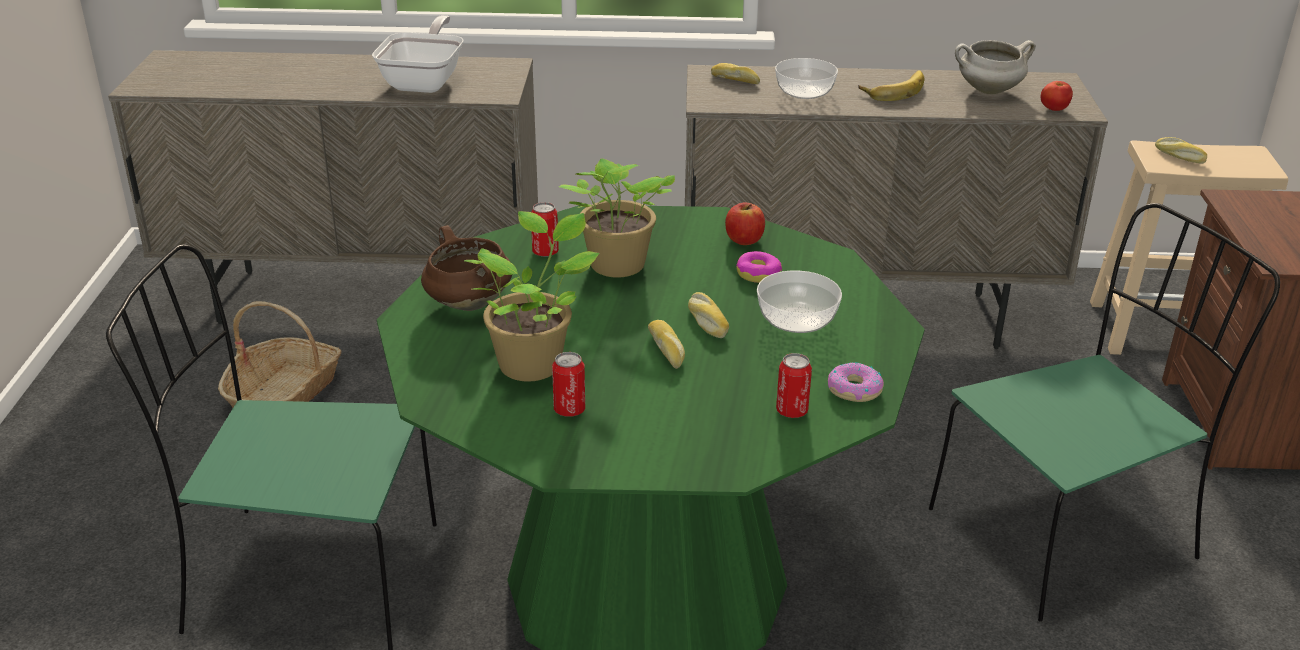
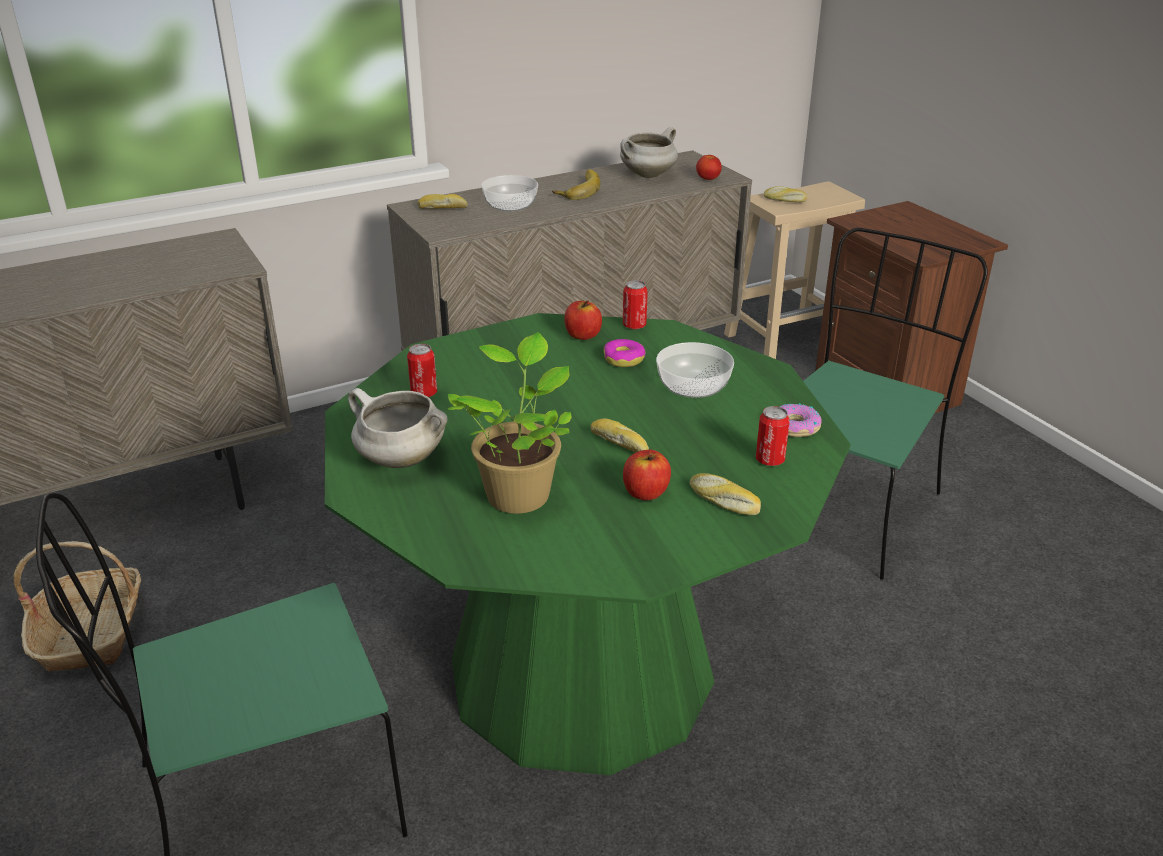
camera: 30 degrees left, 0 degrees up
frying pan [372,15,463,93] -> none
brown cooking pot [421,225,512,311] -> white cooking pot [348,388,448,468]
can [552,352,585,417] -> can moved to [623,280,648,330]
potted plant [559,158,675,278] -> none
bread [688,292,729,338] -> bread moved to [690,473,761,515]
none -> apple [623,450,671,500]

